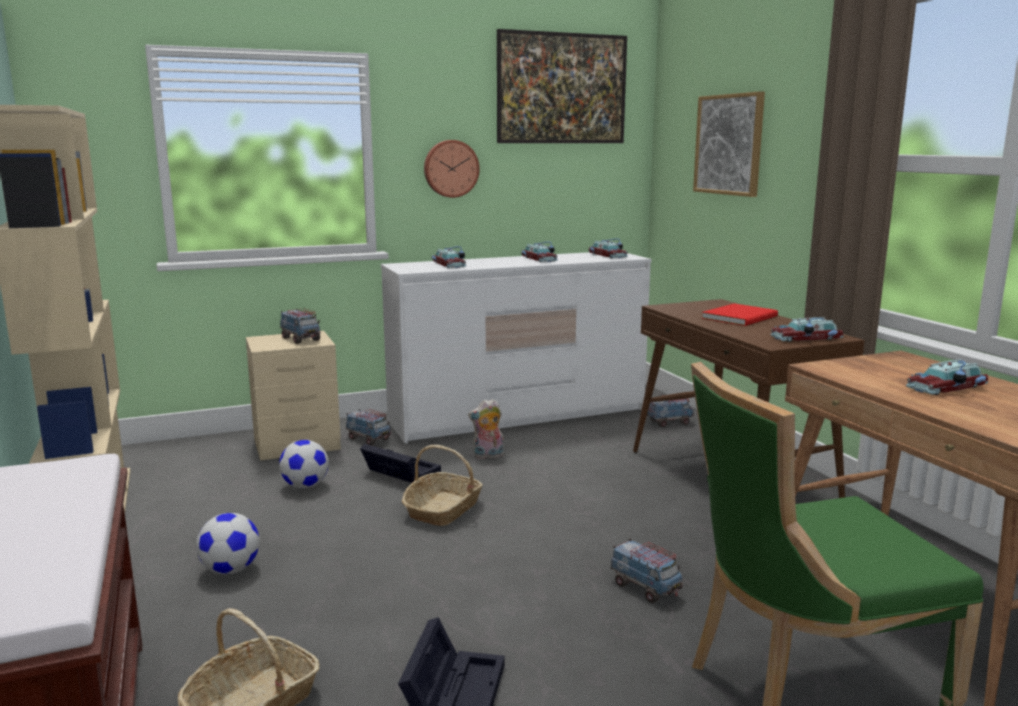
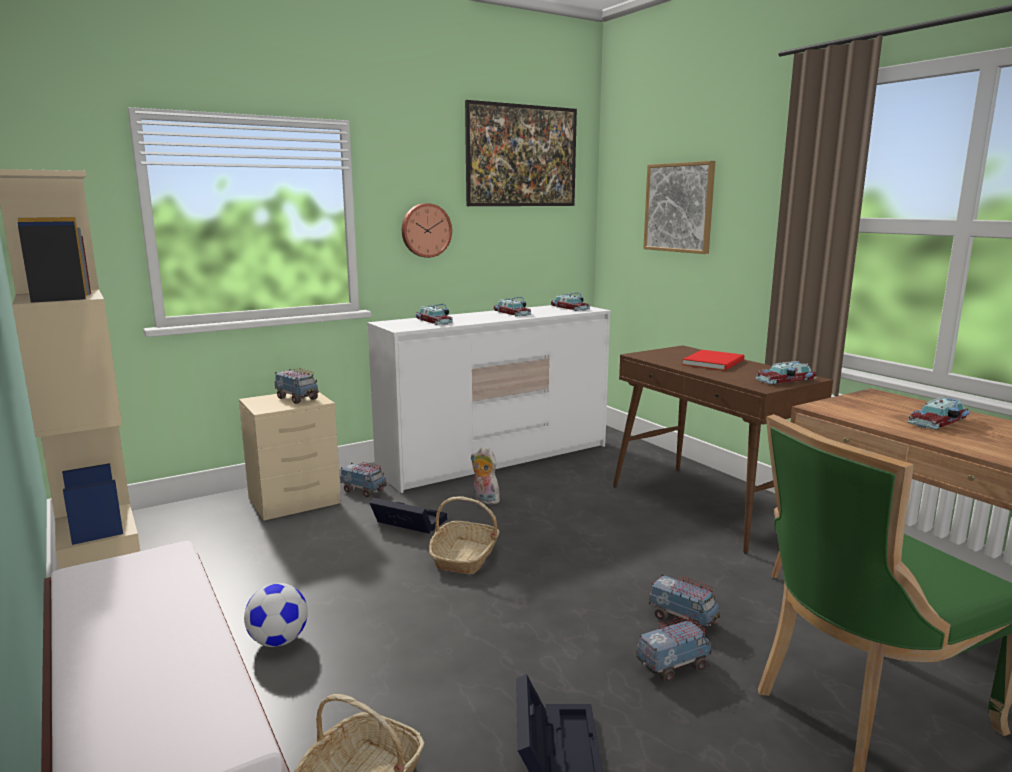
camera: 10 degrees left, 0 degrees up
football [279,440,329,488] -> none
plush toy [468,399,504,460] -> plush toy turned 60 degrees clockwise [471,447,500,505]
toy truck [647,395,694,427] -> toy truck moved to [636,615,712,682]

